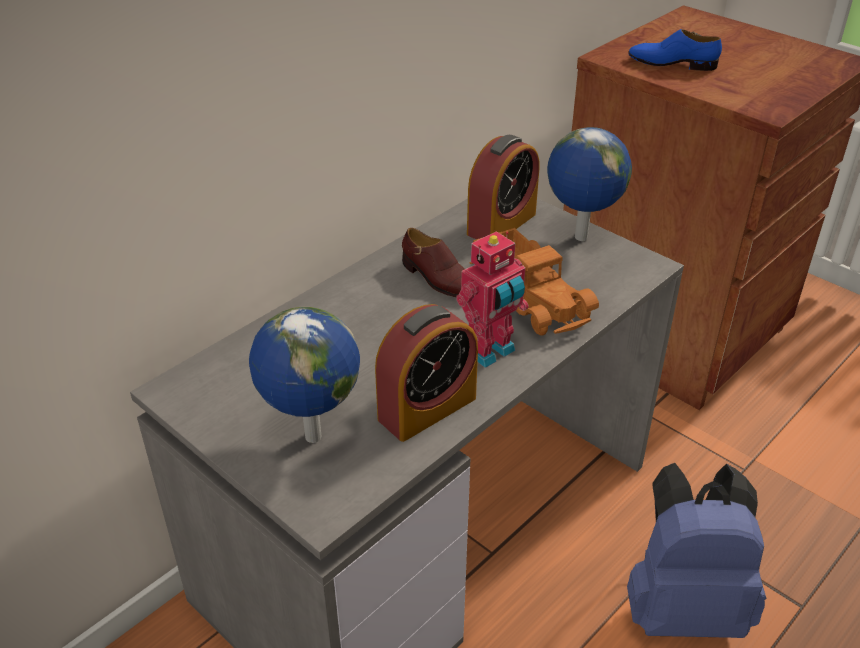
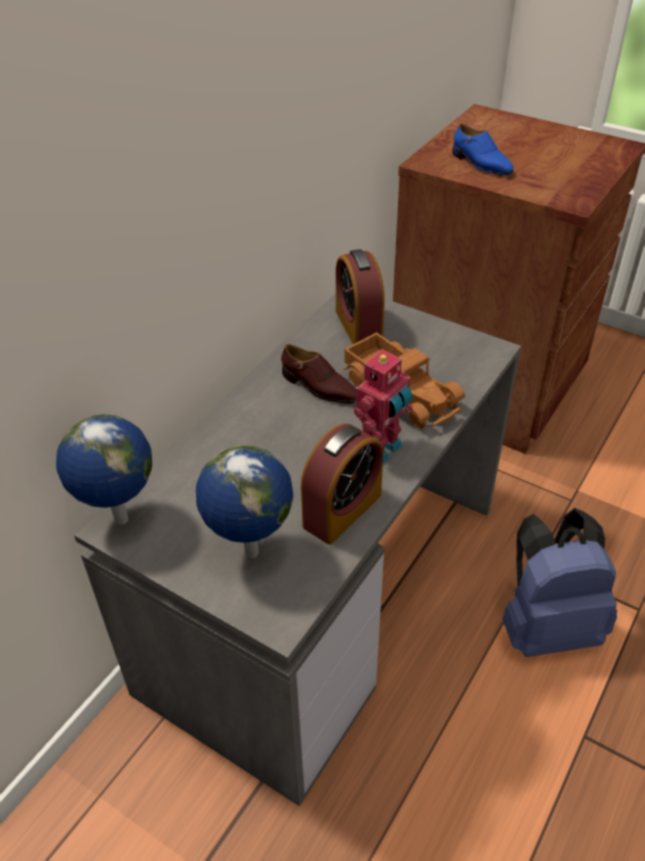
camera: 10 degrees left, 5 degrees up
alarm clock [467,135,539,239] -> alarm clock turned 135 degrees clockwise [336,249,385,344]
globe [547,127,632,241] -> globe moved to [56,414,152,525]
blue shoe [628,29,722,71] -> blue shoe turned 135 degrees counterclockwise [452,124,514,175]

